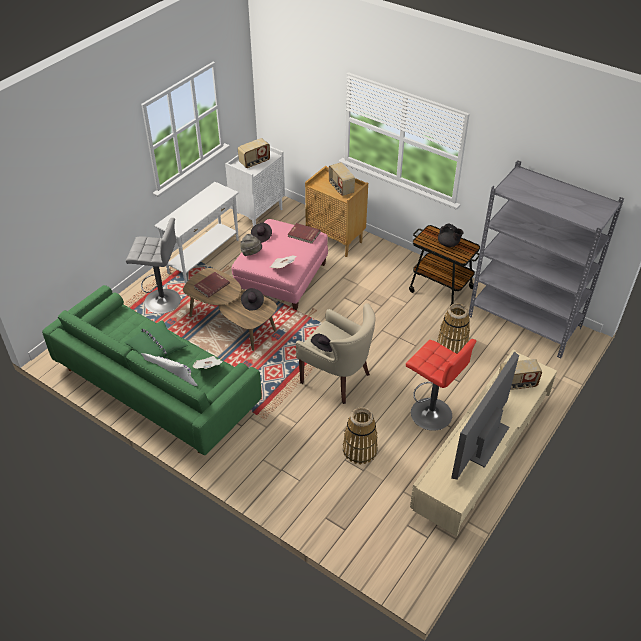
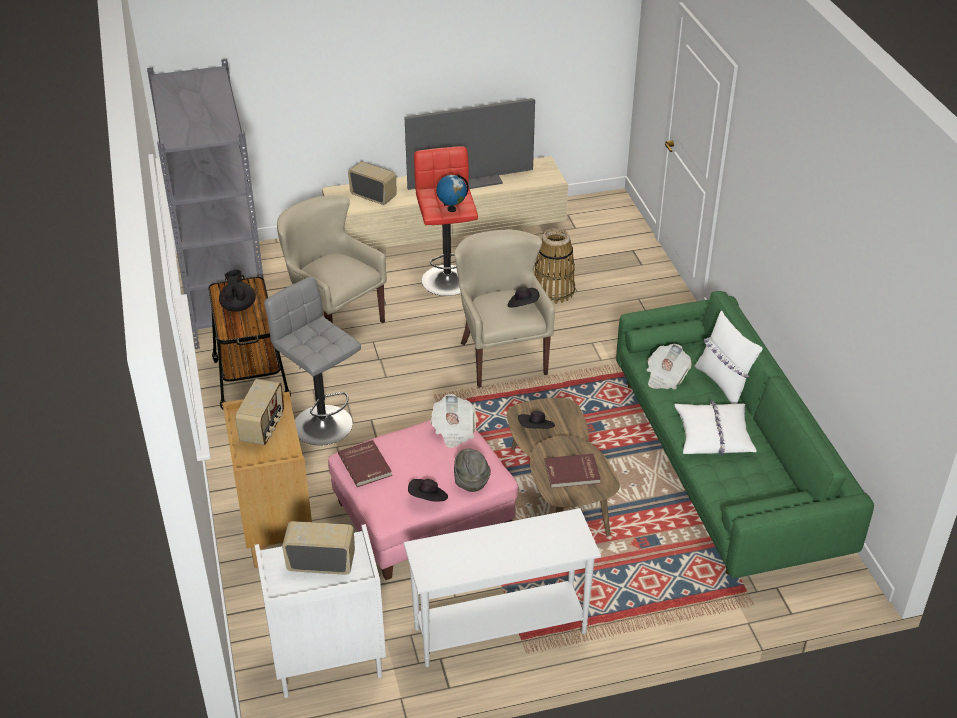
camera: 140 degrees left, 5 degrees down
green pillow [124,321,188,358] -> white pillow [674,400,757,455]
grey stool [126,218,181,314] -> grey stool moved to [264,276,361,446]
basket [437,303,470,353] -> beige armchair [277,195,387,323]
none -> globe [436,175,469,212]

